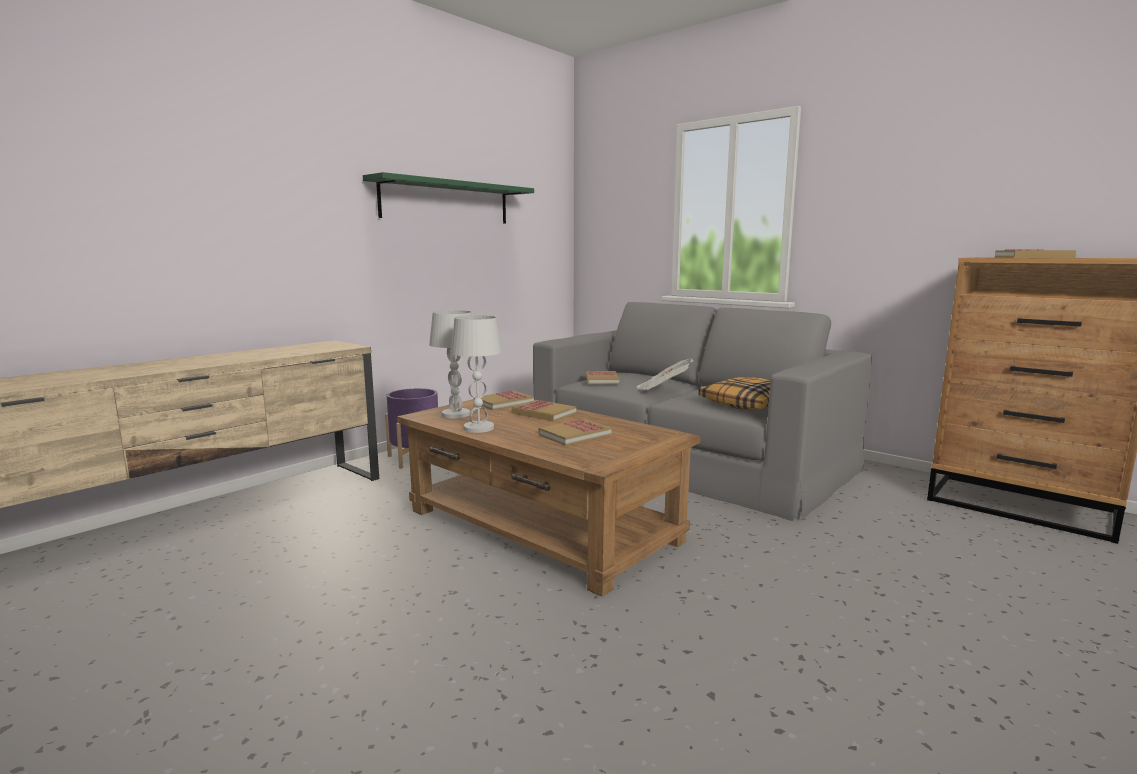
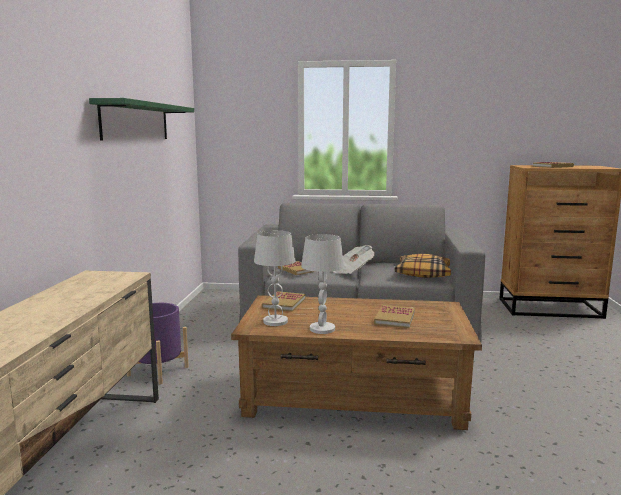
camera: 35 degrees left, 0 degrees up
book [512,400,576,421] -> none

